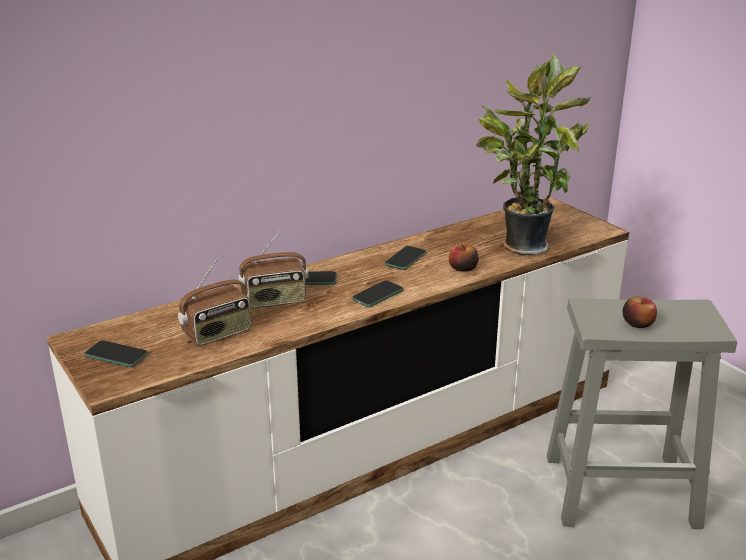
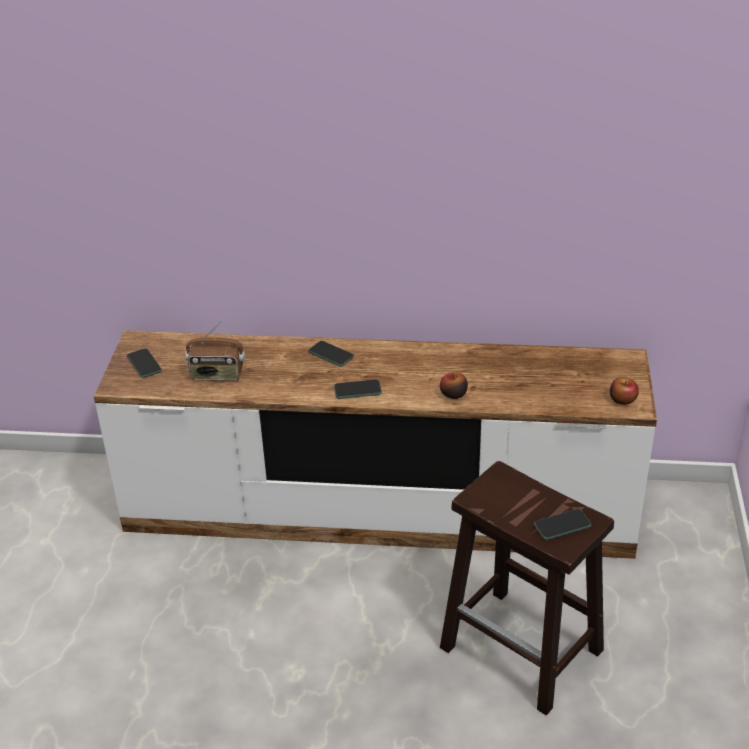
camera: 40 degrees right, 10 degrees up
radio [238,231,308,308] -> none
phone [384,246,427,270] -> phone moved to [534,509,591,540]
potted plant [476,54,591,255] -> none
grey stool [547,298,737,529] -> brown stool [440,461,614,716]
apple [623,297,657,328] -> apple moved to [610,377,639,405]

